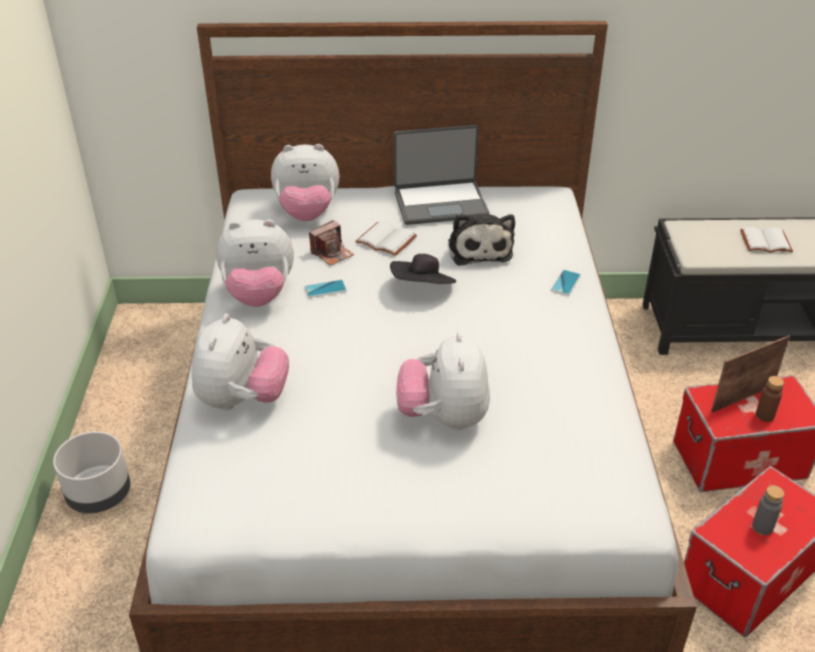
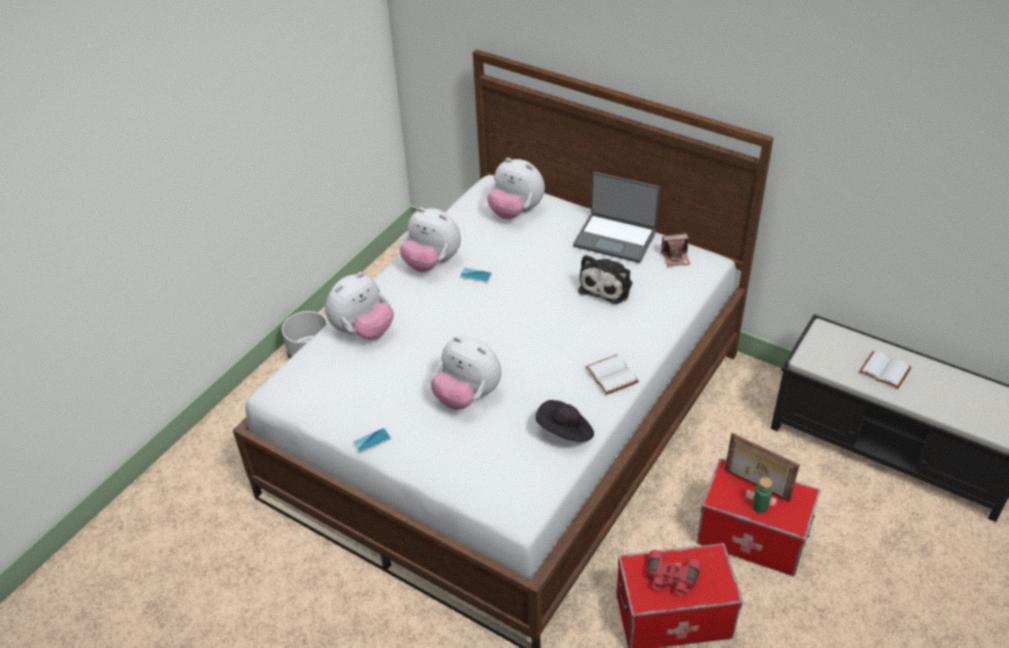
camera: 35 degrees right, 5 degrees up
camera [309,220,354,266] -> camera moved to [661,233,690,267]
white book [355,221,417,256] -> white book moved to [585,354,639,395]
black hat [390,254,456,284] -> black hat moved to [536,400,594,442]
plush toy [396,332,490,430] -> plush toy turned 90 degrees counterclockwise [431,336,502,410]
phone [551,270,581,296] -> phone moved to [353,428,391,453]
picture frame [711,335,790,413] -> picture frame turned 150 degrees counterclockwise [725,433,800,502]
grey bottle [752,485,784,535] -> red binoculars [647,550,701,596]
brown bottle [756,376,784,422] -> green bottle [752,477,772,513]

